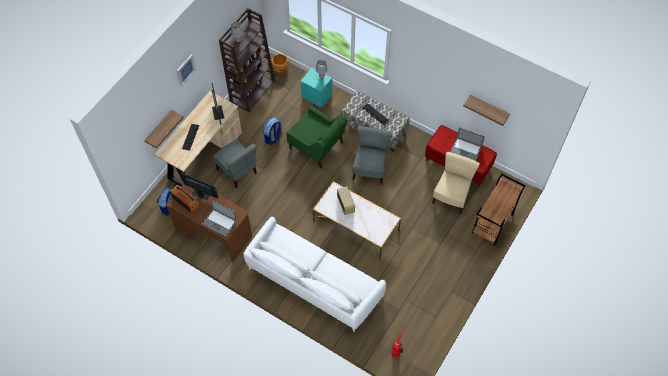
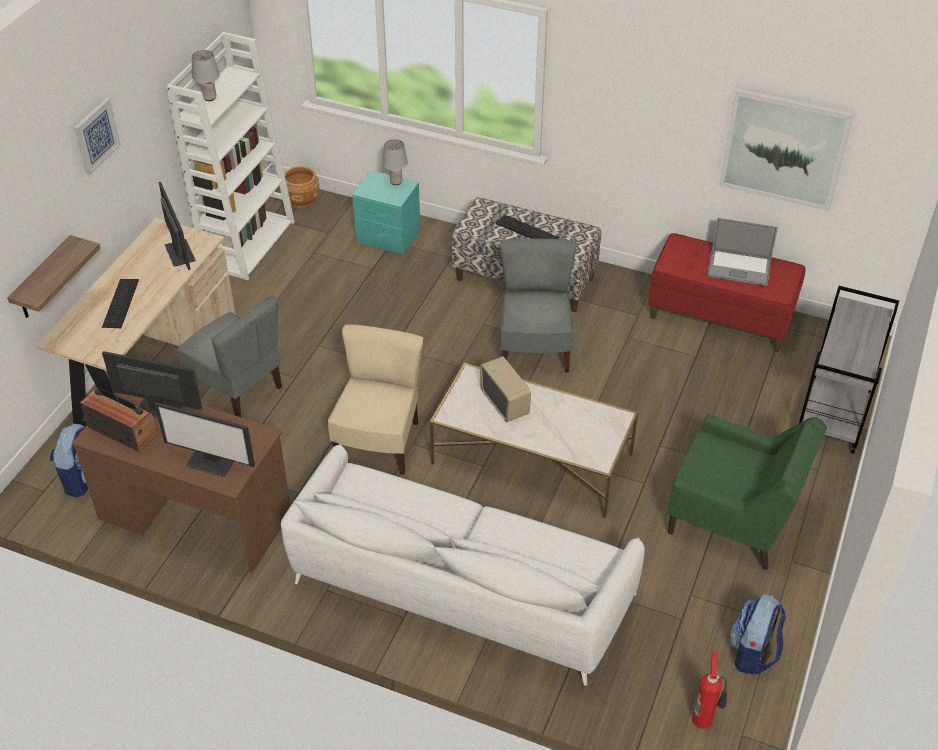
camera: 10 degrees left, 15 degrees down
laptop [202,199,237,237] -> monitor [155,402,255,477]
brown bookcase [219,8,275,112] -> white bookcase [166,32,295,280]
backpack [263,118,282,145] -> backpack moved to [729,594,786,675]
green armchair [287,106,347,168] -> green armchair moved to [667,414,827,570]
beige chair [432,152,480,214] -> beige chair moved to [328,324,423,475]
shelf [463,95,510,126] -> picture [719,88,854,211]
brown cart [471,174,525,245] -> grey cart [799,286,899,454]

